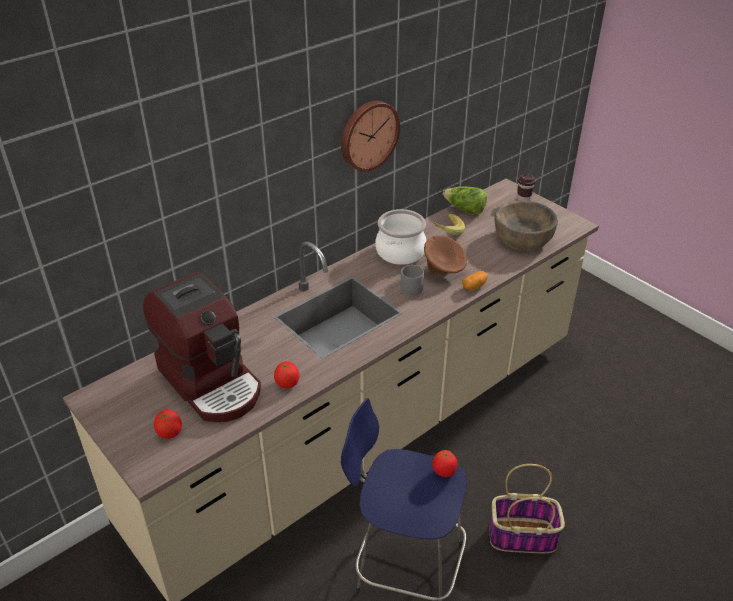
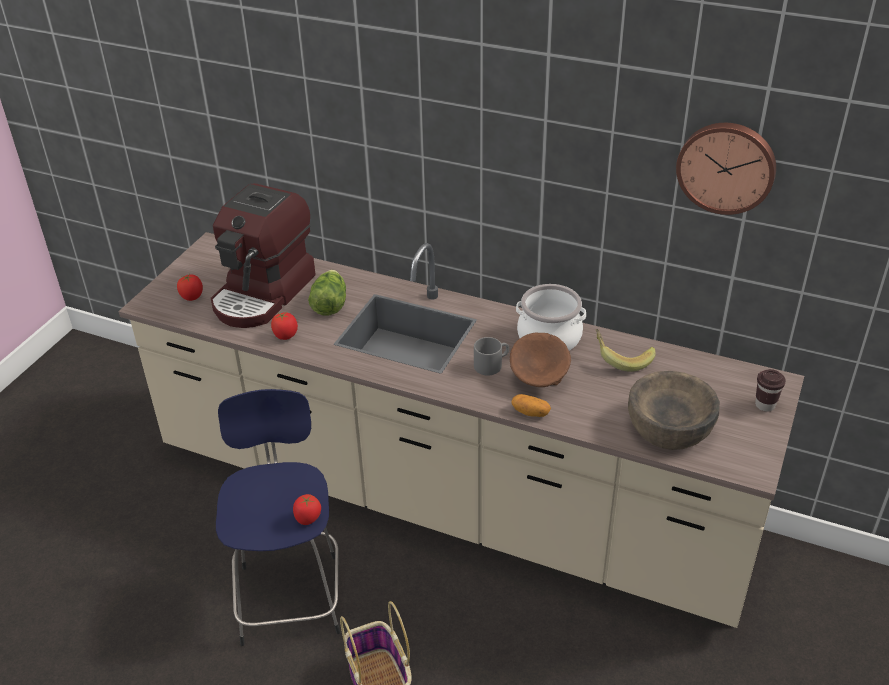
camera: 65 degrees right, 0 degrees up
wall clock [341,101,400,172] -> wall clock moved to [676,123,776,215]
lettuce [443,186,487,215] -> lettuce moved to [308,269,346,316]

